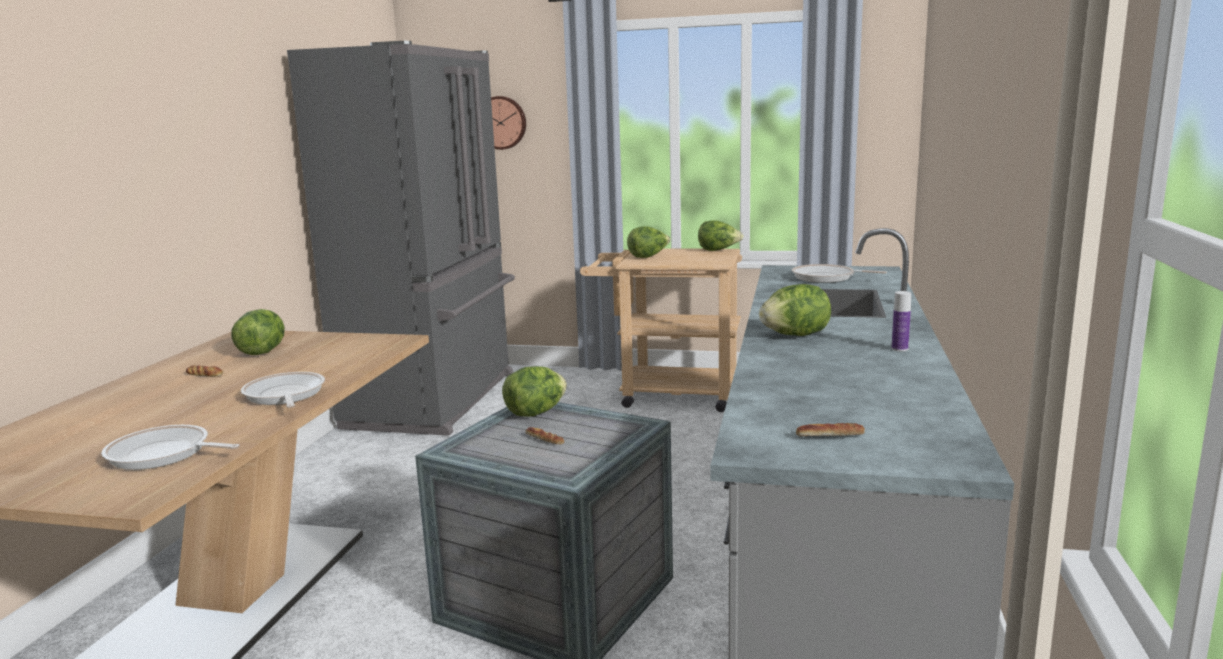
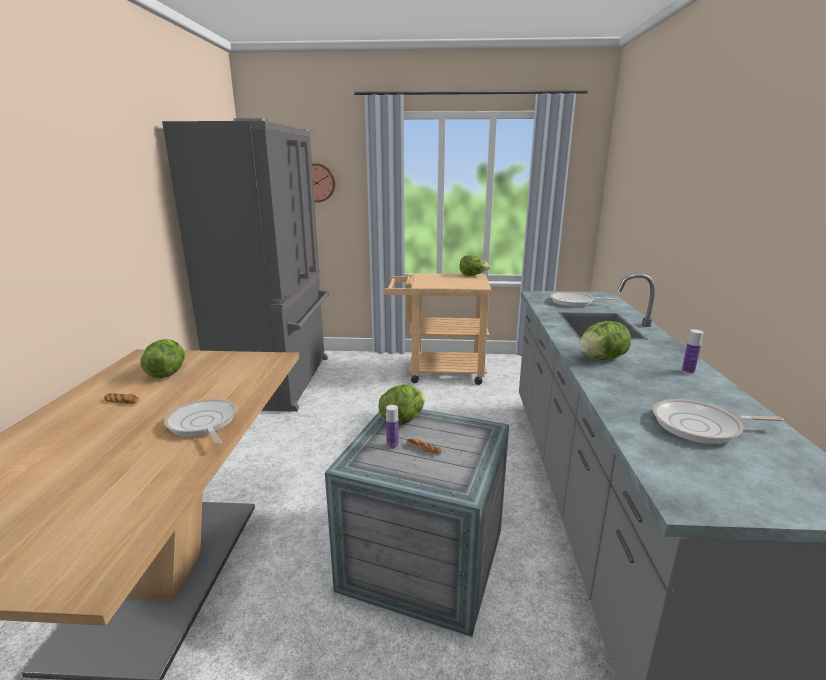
camera: 10 degrees left, 5 degrees up
frying pan [101,425,240,470] -> frying pan moved to [653,399,784,444]
lettuce [627,226,671,258] -> none
bread [796,423,865,436] -> none
none -> bottle [386,405,399,449]

